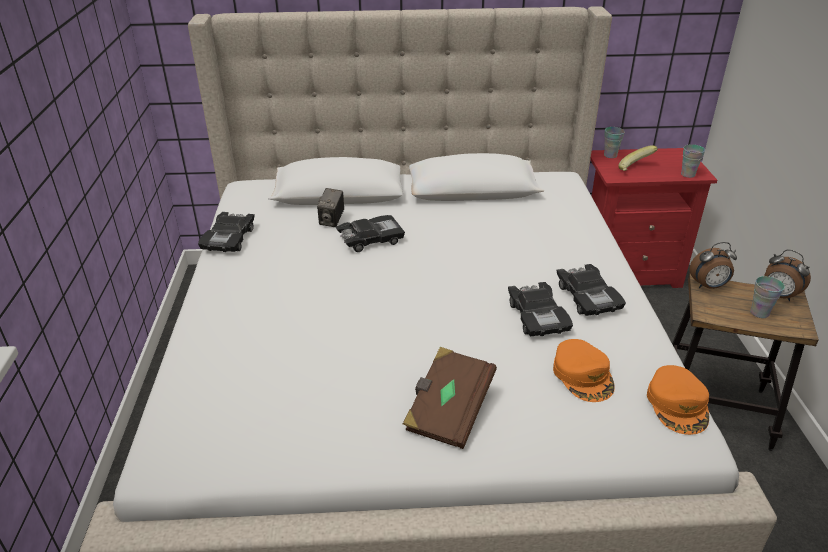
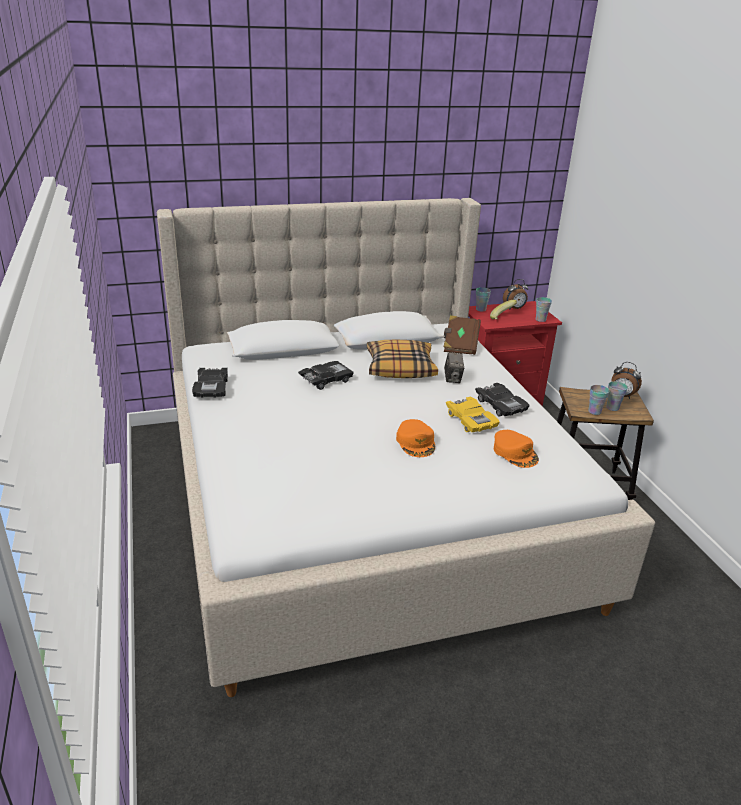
camera: 15 degrees left, 5 degrees down
camera [317,188,344,227] -> camera moved to [444,352,464,383]
brown book [403,347,497,449] -> brown book moved to [444,315,481,355]
black toy car [508,282,573,336] -> yellow toy car [446,397,500,432]
orange cap [647,365,709,435] -> orange cap moved to [396,419,435,457]
alarm clock [689,242,737,289] -> alarm clock moved to [503,279,528,310]
none -> pillow [367,340,438,378]
none -> cup [588,385,610,415]

